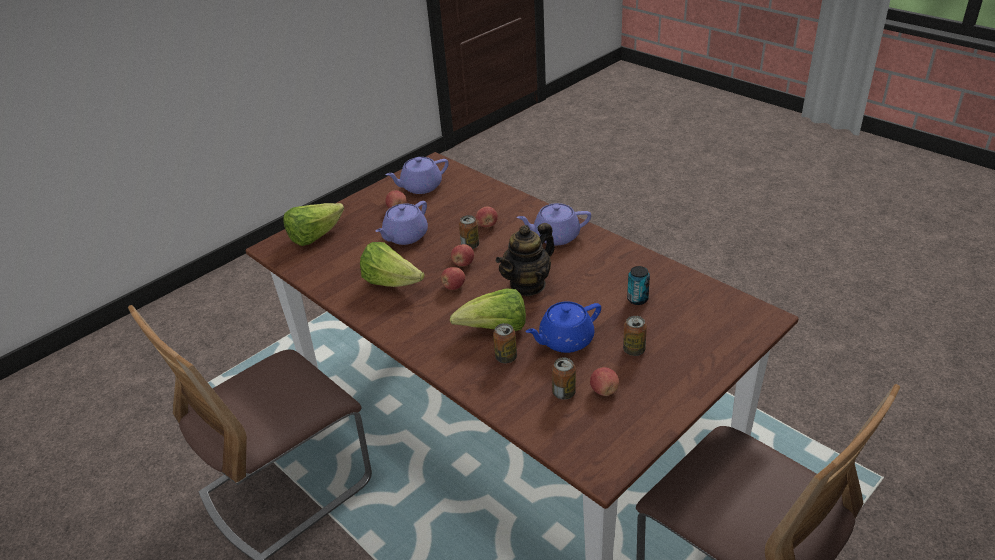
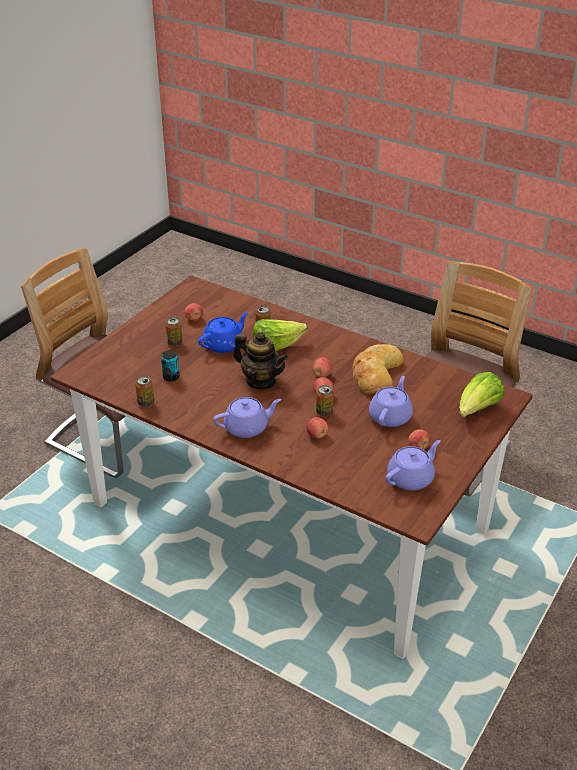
camera: 165 degrees right, 0 degrees up
lettuce [360,242,425,287] -> bread [352,344,403,394]
teapot [496,223,555,296] -> teapot turned 90 degrees clockwise [233,332,288,389]
can [552,358,576,400] -> can moved to [135,376,154,407]

